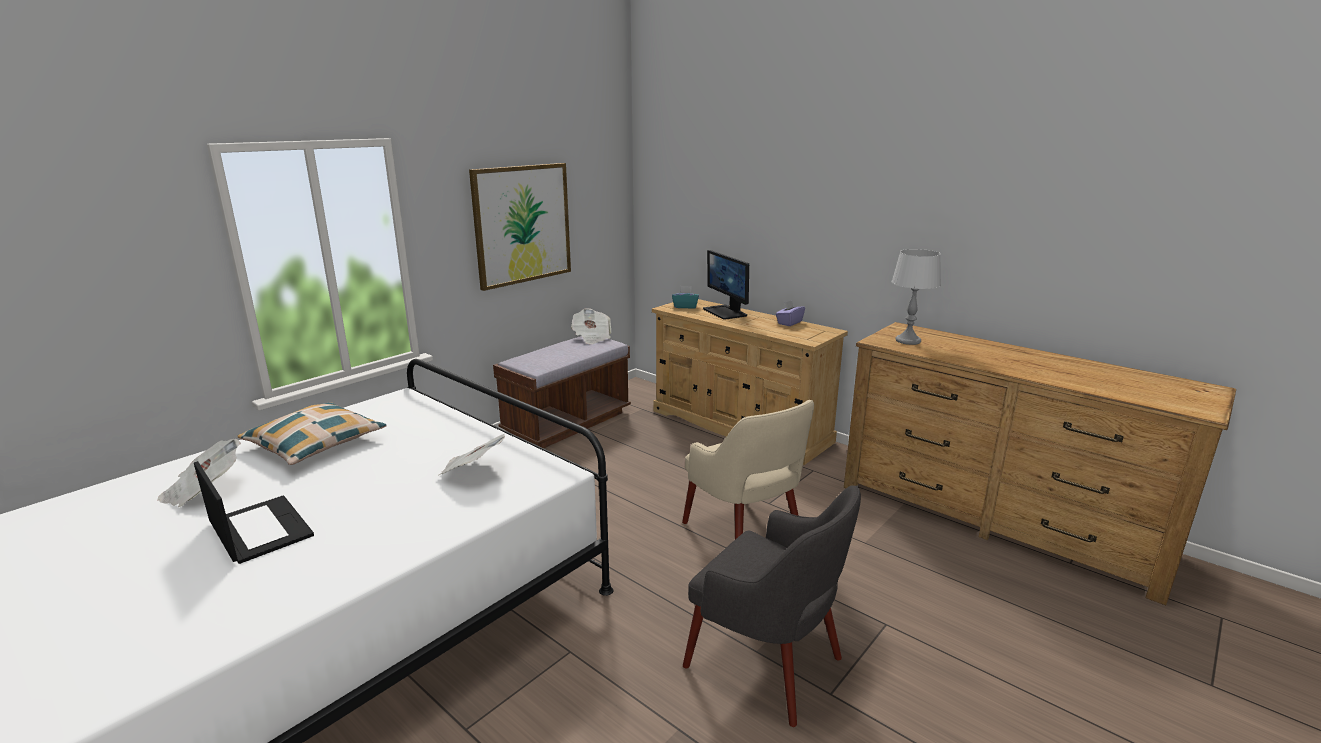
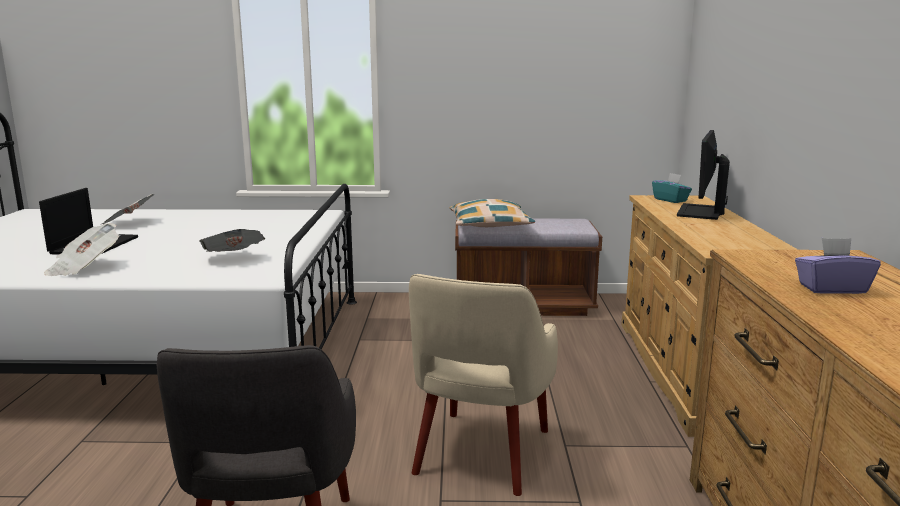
camera: 50 degrees right, 5 degrees down
pillow [237,403,387,465] -> pillow moved to [449,199,535,227]
picture [469,163,571,291] -> none
newspaper [571,308,611,344] -> newspaper moved to [44,223,119,276]
purple tissue box [776,300,805,326] -> purple tissue box moved to [795,238,881,294]
grey table lamp [891,249,941,345] -> none

